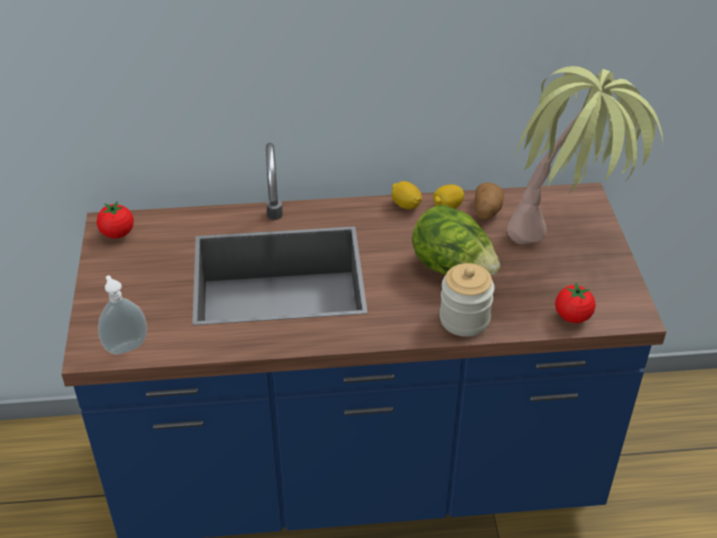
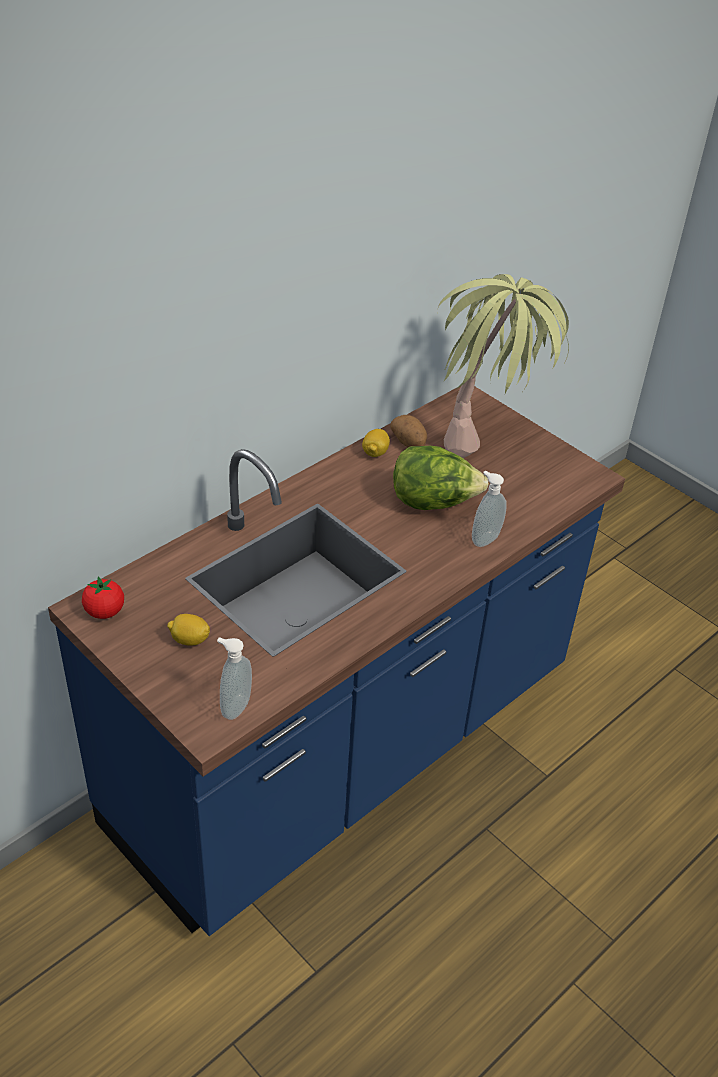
camera: 40 degrees left, 0 degrees up
lemon [392,181,422,209] -> lemon moved to [167,614,210,646]
jar [439,263,495,337] -> soap dispenser [472,471,506,547]
tomato [555,283,596,323] -> none

